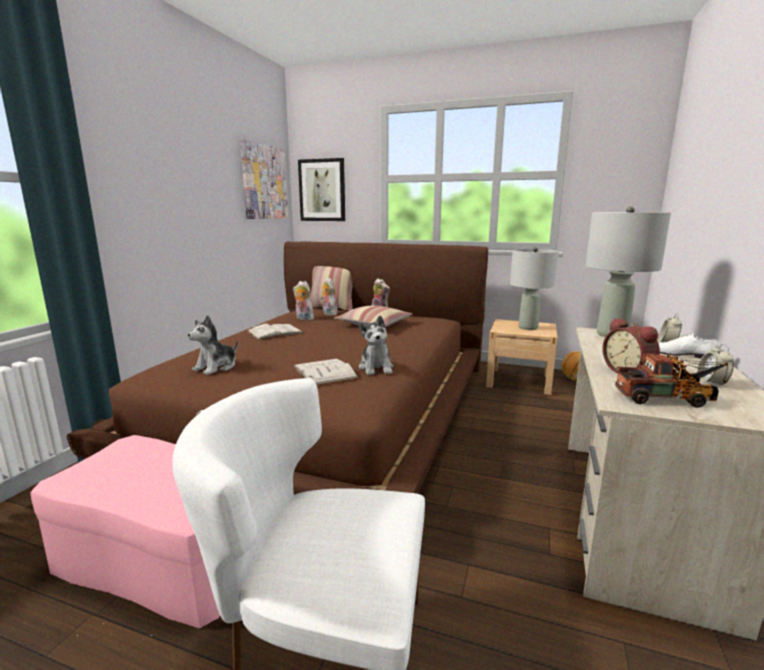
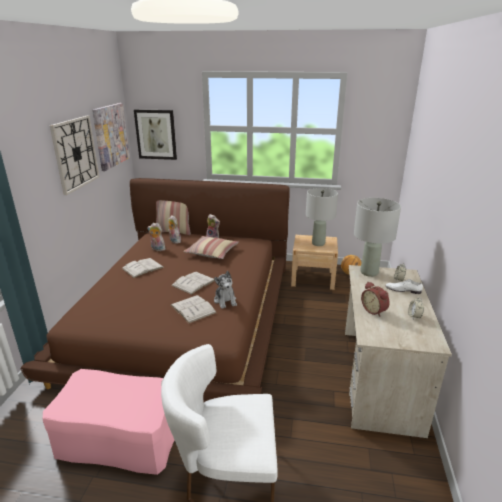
camera: 10 degrees left, 10 degrees up
plush toy [188,315,238,375] -> none
toy truck [615,353,728,408] -> none
none -> wall clock [50,115,99,195]
none -> white book [171,272,215,295]

